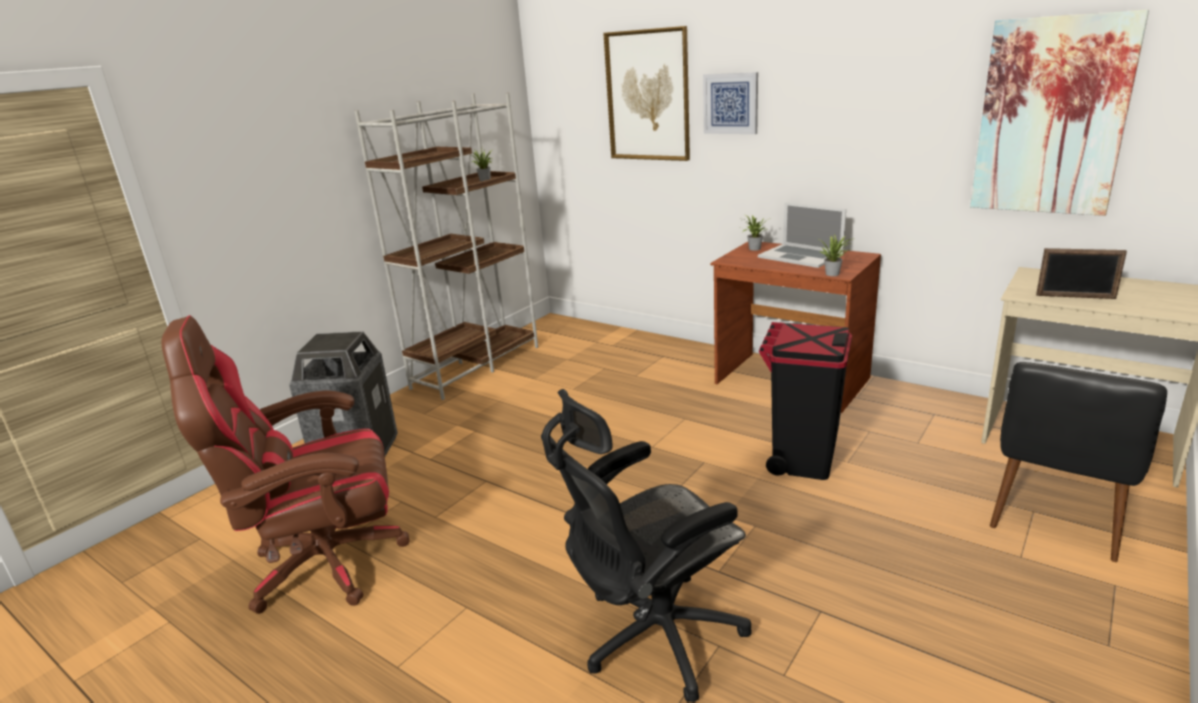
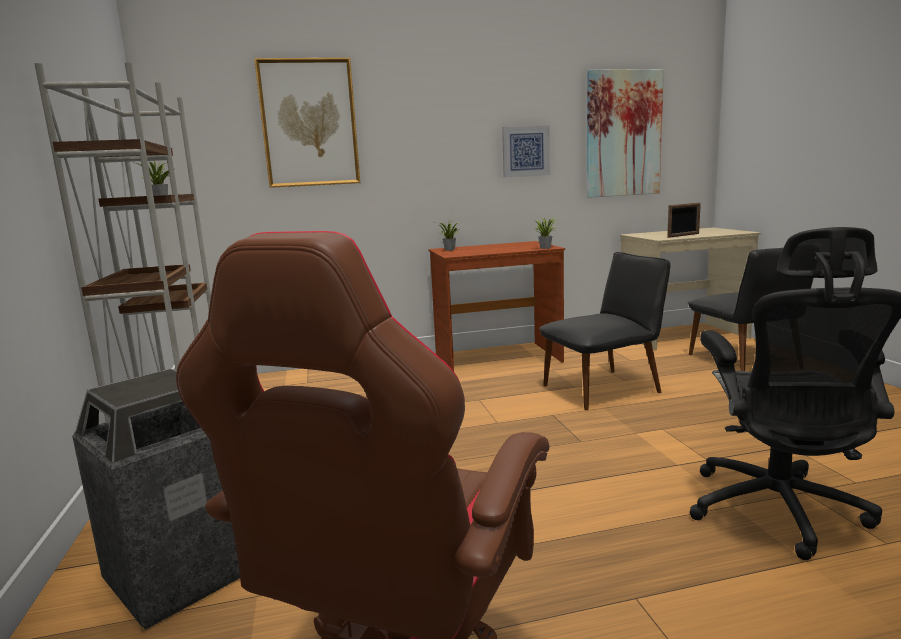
camera: 50 degrees left, 10 degrees down
picture [703,72,758,134] -> picture moved to [502,125,550,178]
laptop [758,202,846,268] -> none
black trash can [759,322,852,480] -> black chair [539,252,670,410]

